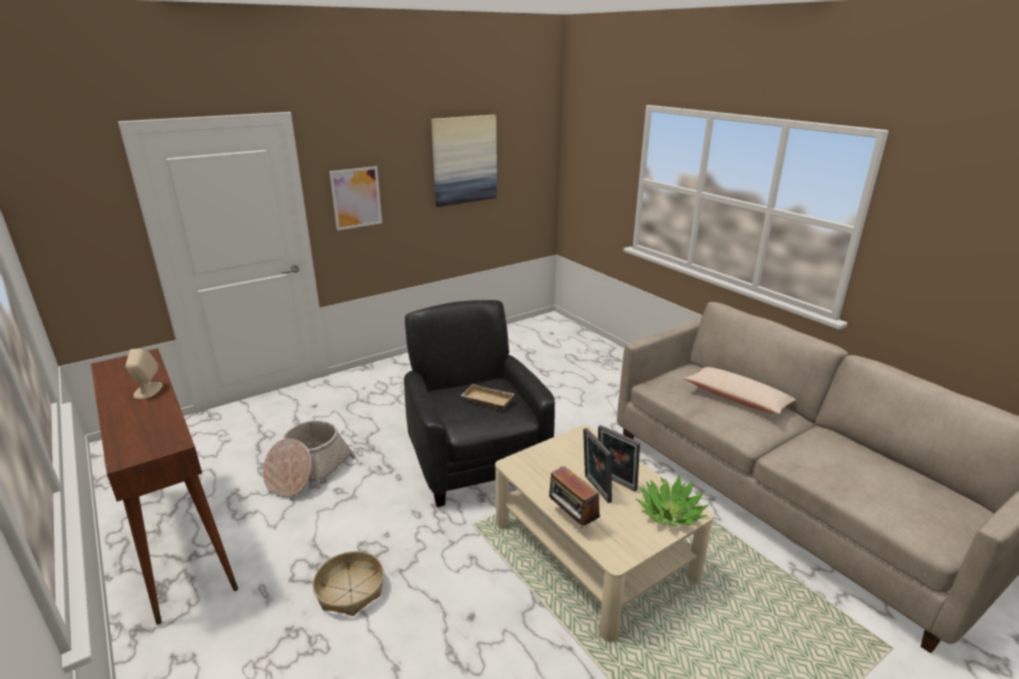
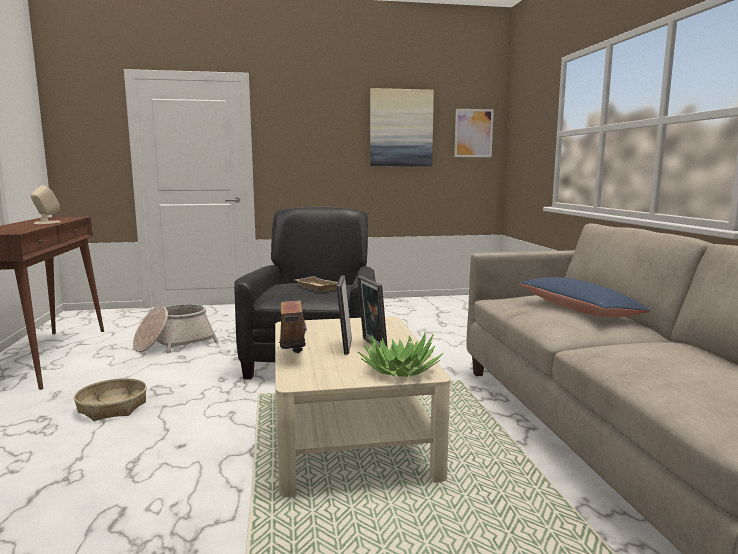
camera: 25 degrees right, 15 degrees down
picture [329,166,382,231] -> picture moved to [454,109,494,157]
beige pillow [684,367,796,414] -> blue pillow [519,277,650,317]

